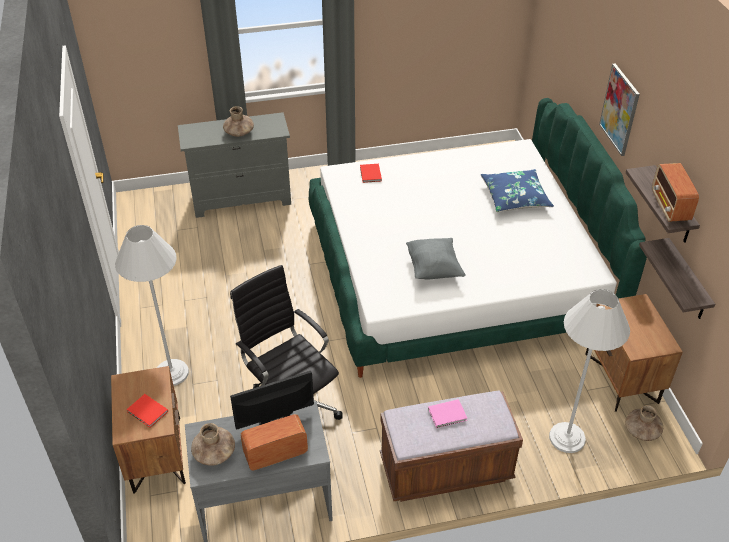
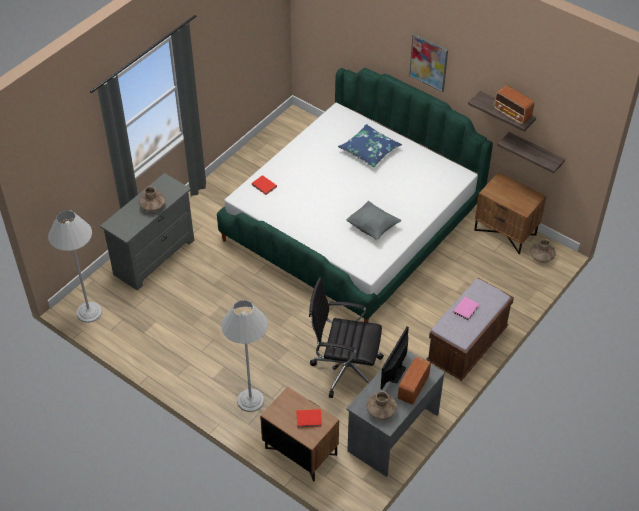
camera: 40 degrees left, 5 degrees up
white floor lamp [549,289,630,453] -> white floor lamp moved to [48,210,102,323]

